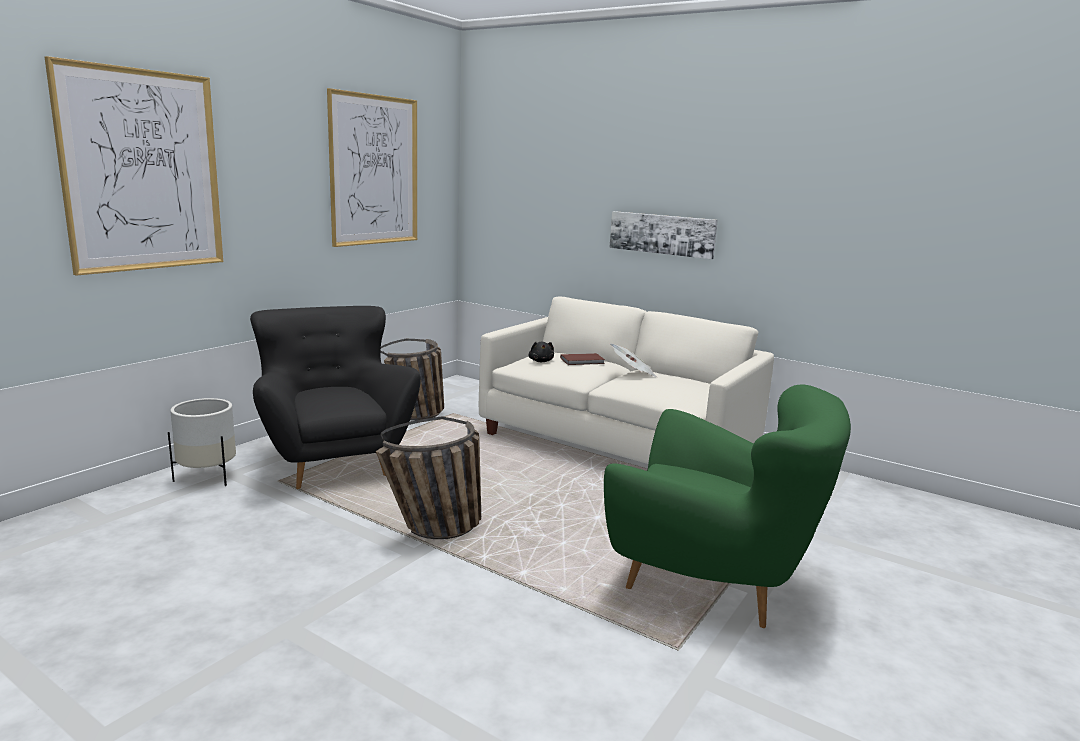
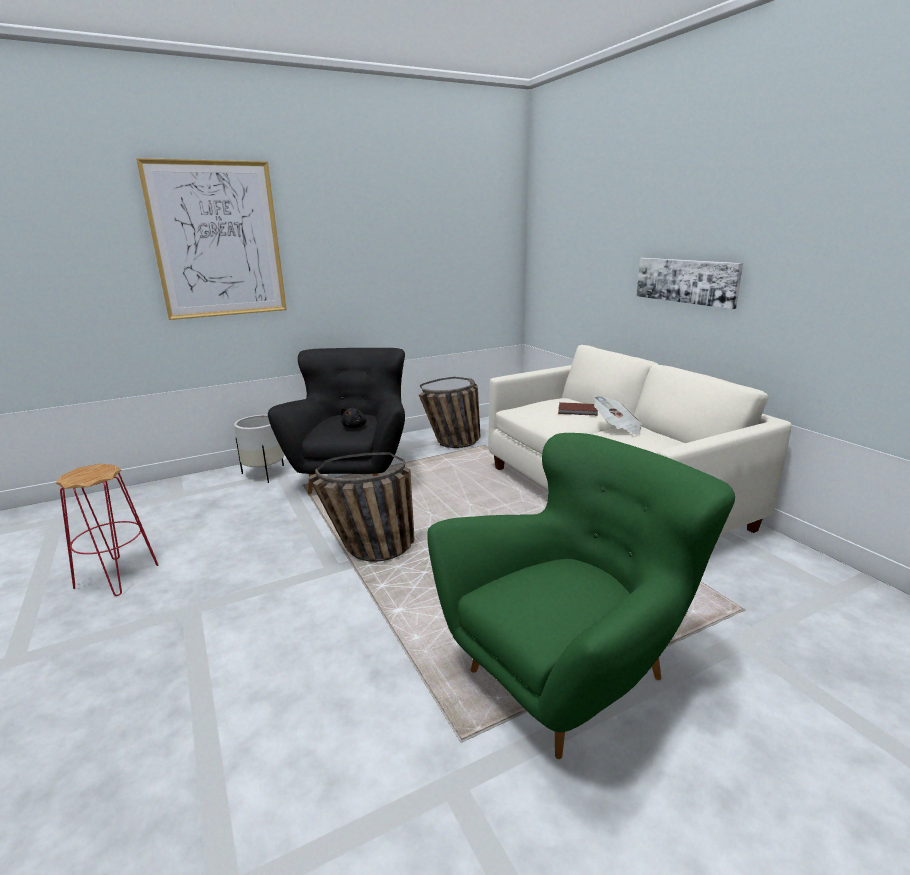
camera: 30 degrees right, 5 degrees up
picture [327,88,417,247] -> none
black plush toy [528,342,554,362] -> black plush toy moved to [341,408,367,428]
green armchair [604,385,851,628] -> green armchair turned 90 degrees counterclockwise [427,433,735,759]
none -> red stool [56,464,158,596]

